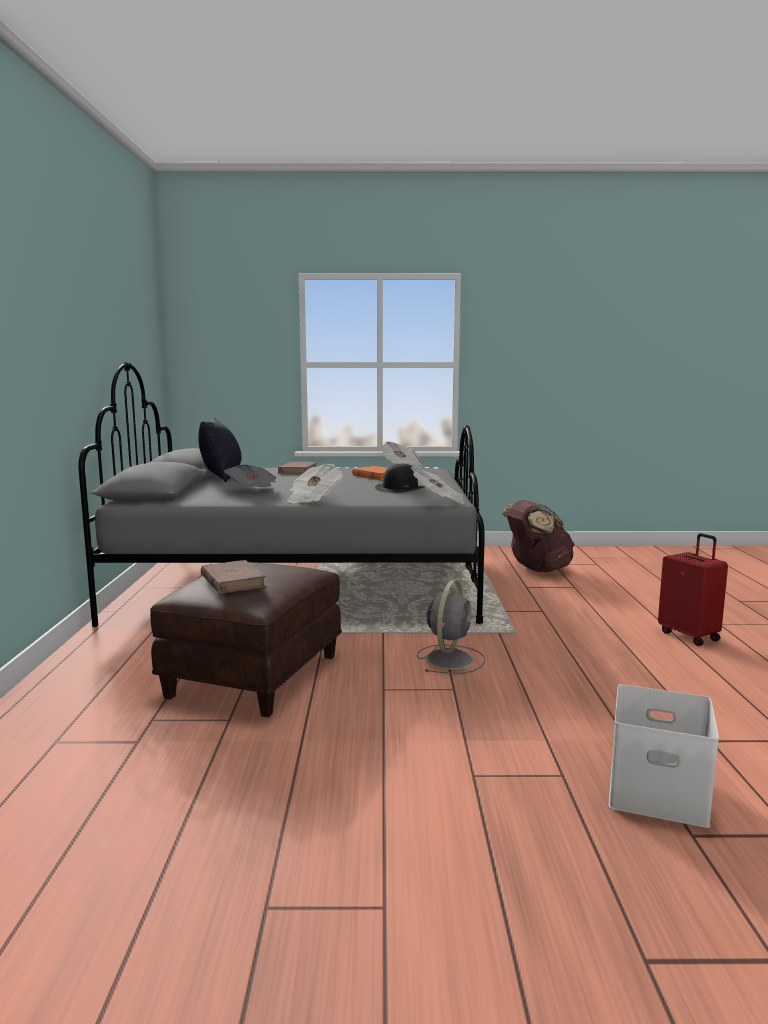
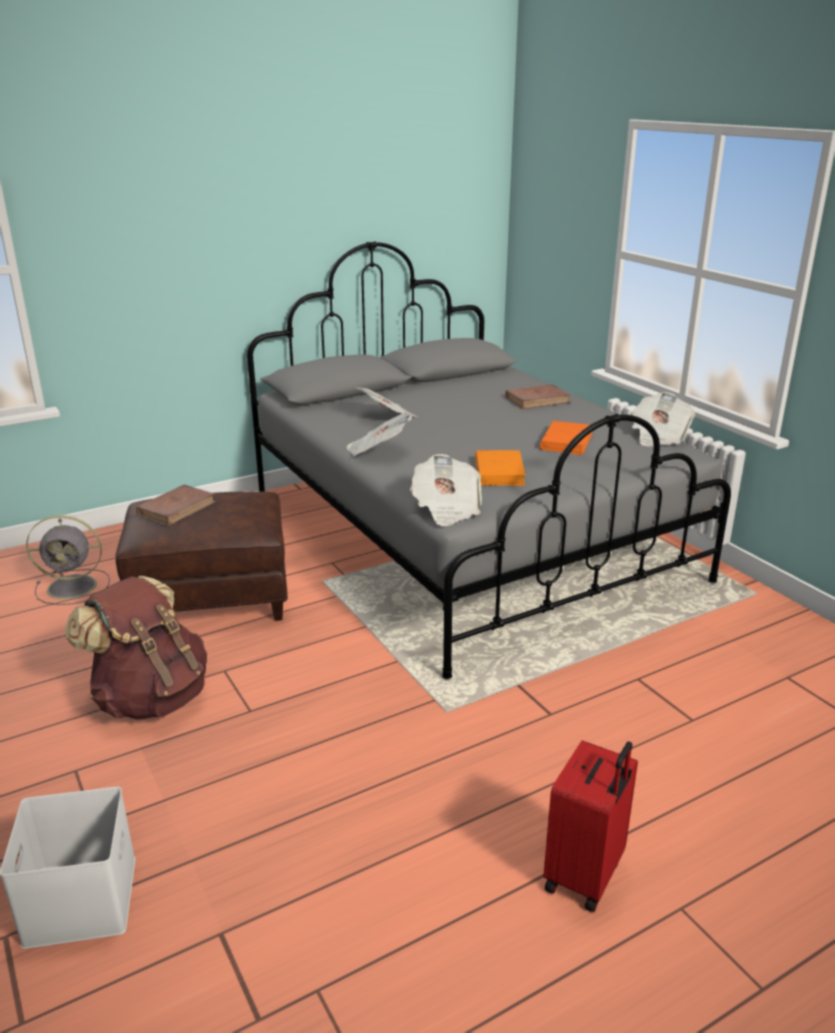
camera: 60 degrees right, 15 degrees up
black pillow [198,417,242,482] -> none
black hat [375,464,425,493] -> orange book [475,450,526,486]
grey fan [417,580,485,674] -> grey fan moved to [26,515,110,605]
brown backpack [502,500,575,572] -> brown backpack moved to [65,576,207,720]

